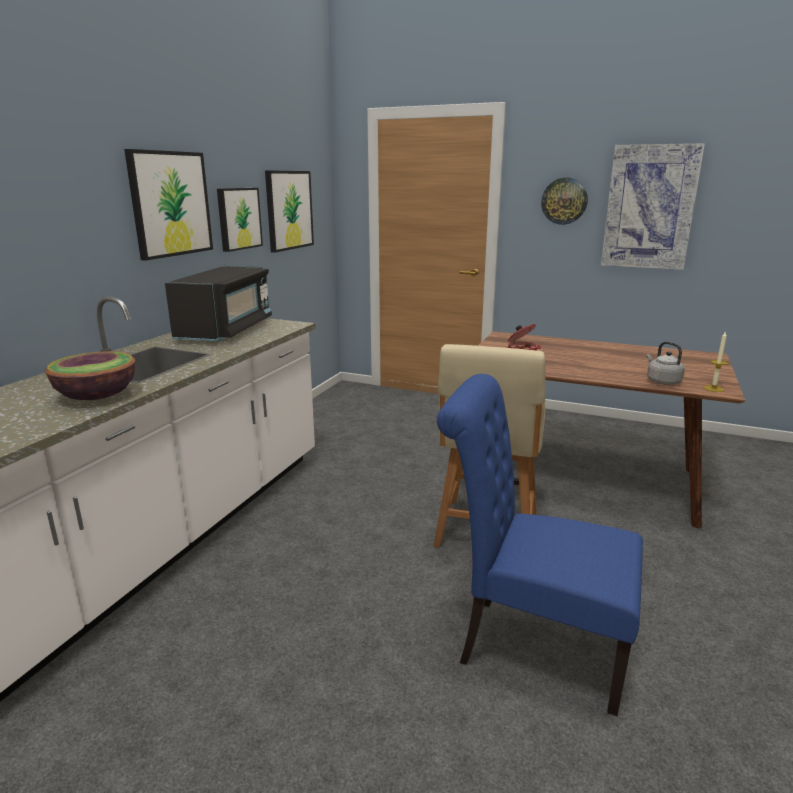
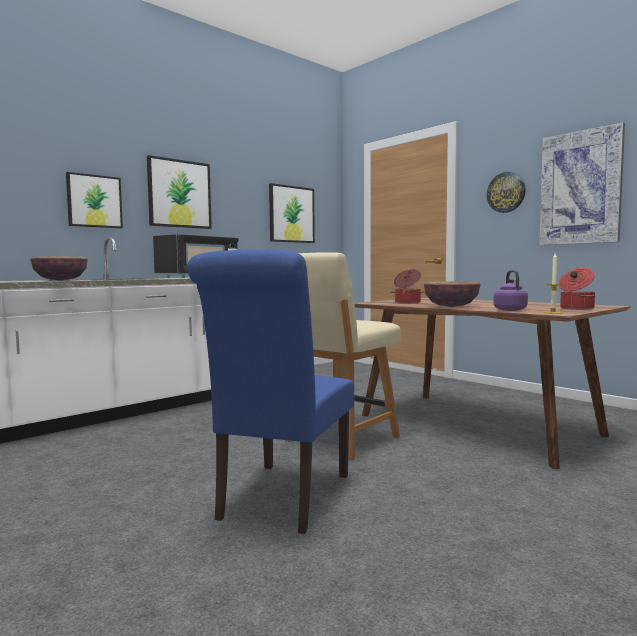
camera: 25 degrees right, 15 degrees down
picture [217,188,263,252] -> picture moved to [66,172,123,228]
blue chair [437,374,643,716] -> blue chair turned 120 degrees counterclockwise [187,249,354,534]
grey kettle [646,341,685,385] -> purple kettle [493,270,528,311]
none -> bowl [424,281,481,307]
none -> cooking pot [558,268,595,310]

